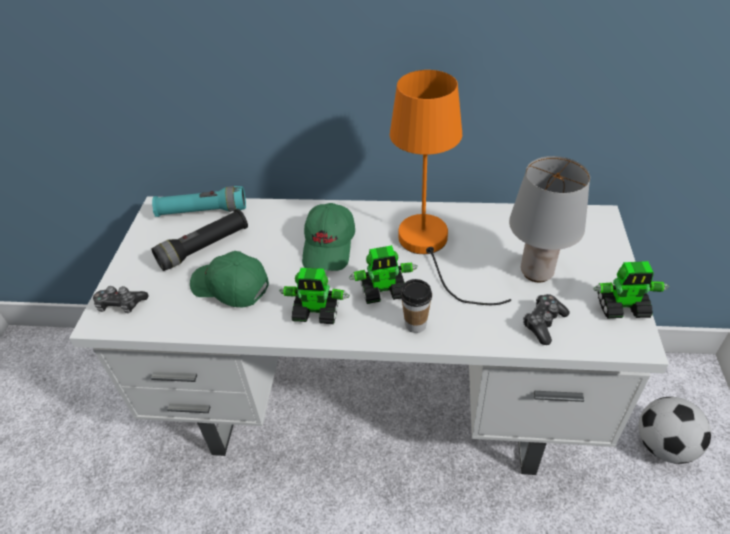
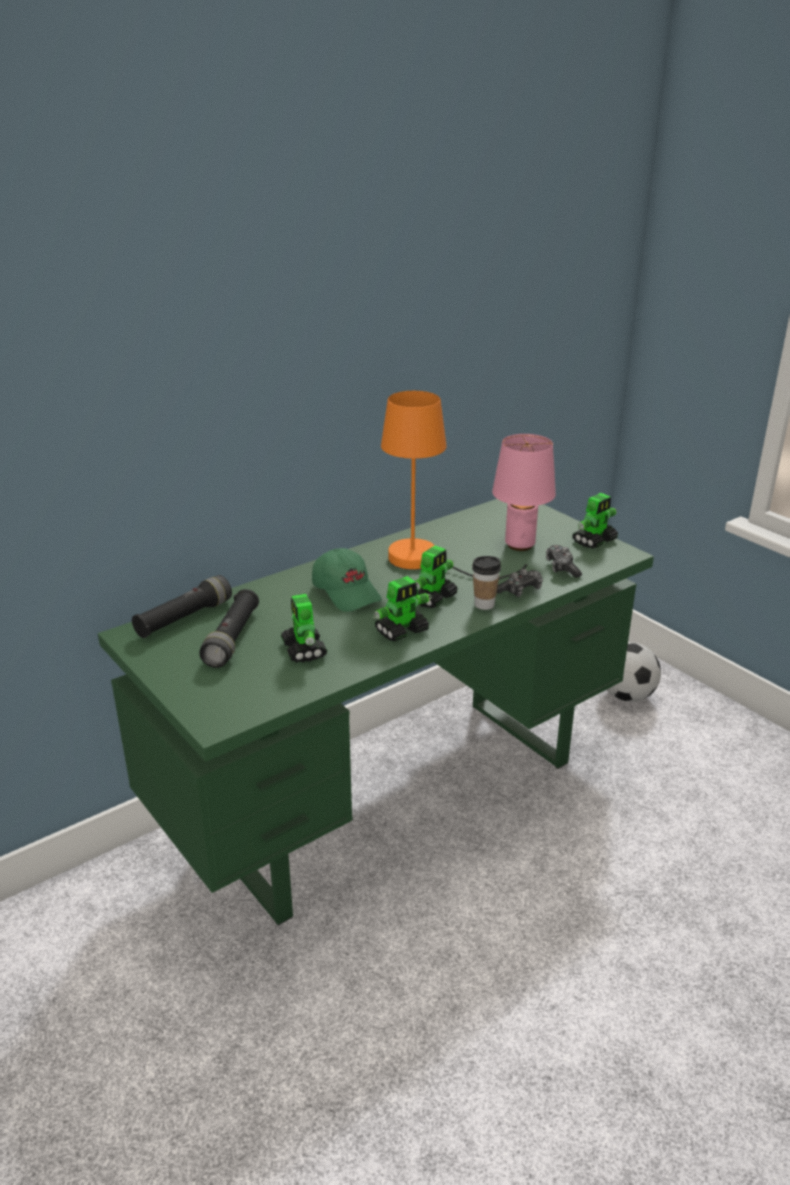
camera: 45 degrees left, 15 degrees down
white desk [69,196,669,475] -> green desk [98,499,654,926]
game controller [93,286,149,313] -> game controller moved to [497,569,543,597]
turquoise flashlight [152,186,246,217] -> black flashlight [132,575,232,638]
green cap [190,251,269,307] -> toy robot [281,594,327,663]
grey table lamp [509,156,590,282] -> pink table lamp [492,434,556,551]

